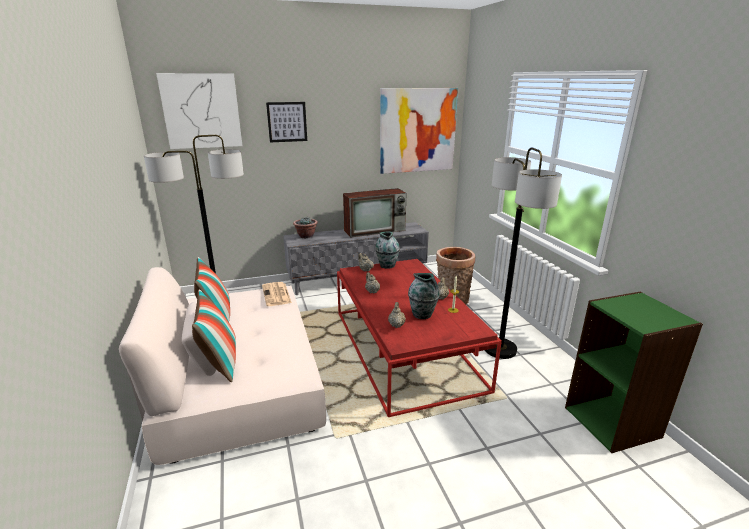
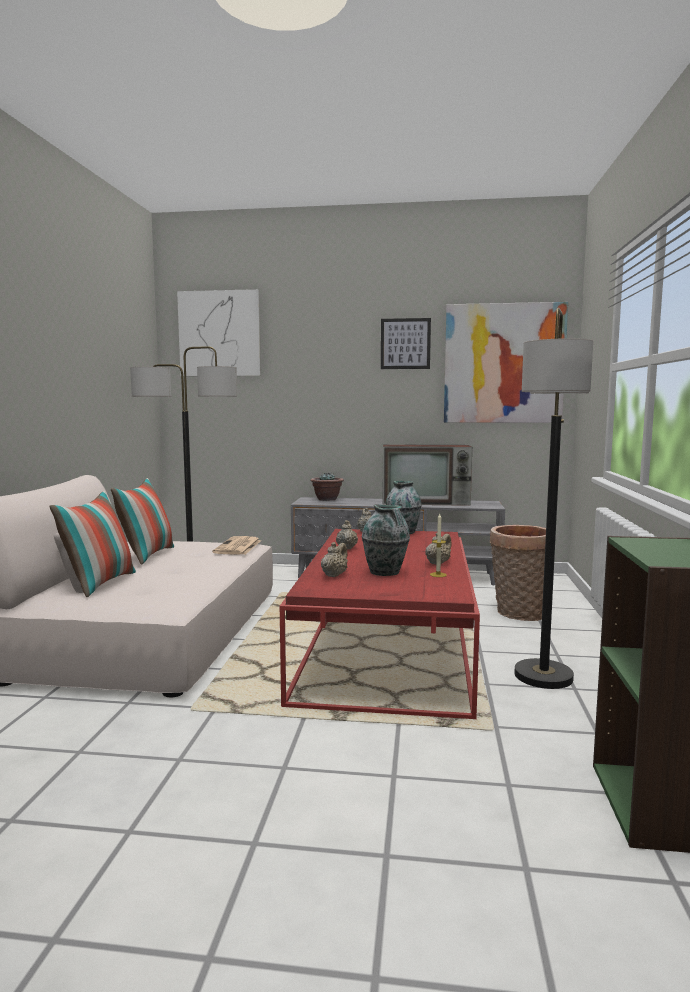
camera: 25 degrees right, 15 degrees down
picture [266,102,307,142] -> picture moved to [381,318,431,369]

